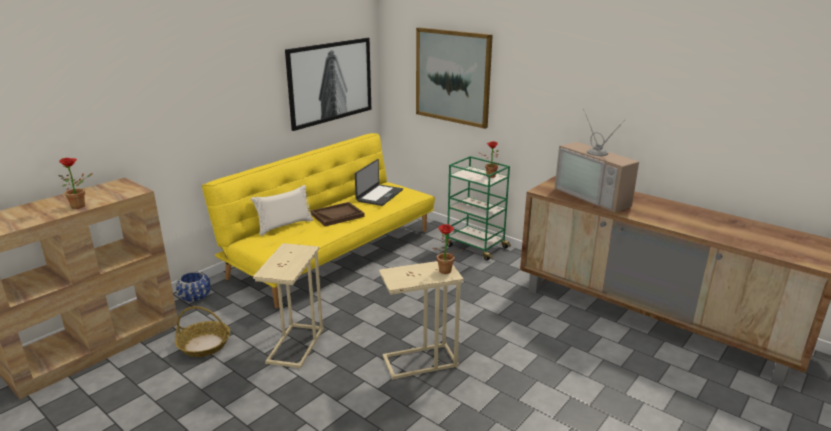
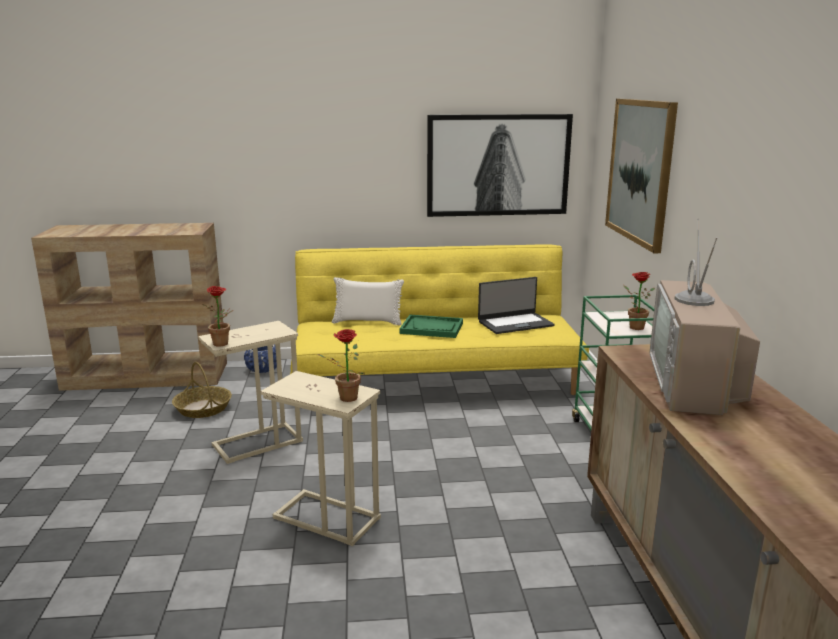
camera: 45 degrees right, 5 degrees down
potted plant [58,158,93,209] -> potted plant moved to [202,286,234,347]
brown tray [311,202,365,226] -> green tray [400,315,463,338]

